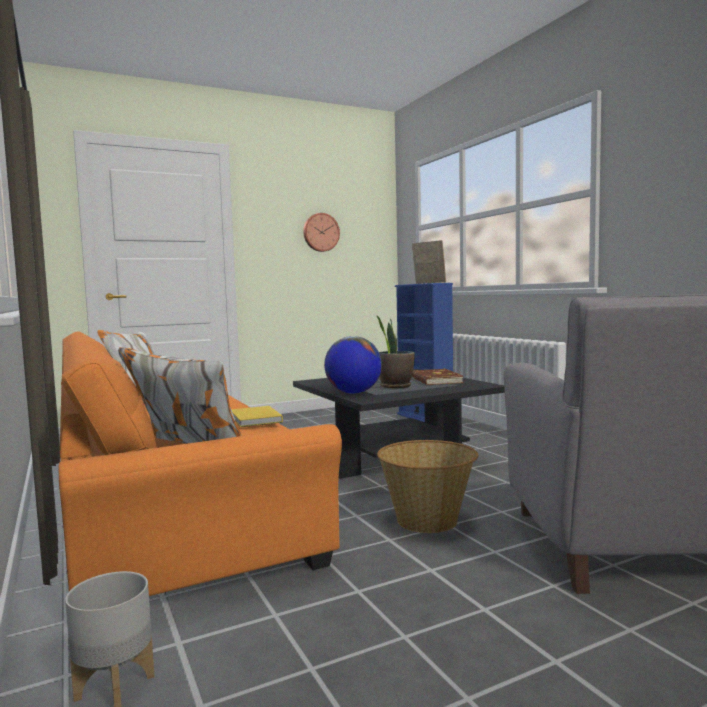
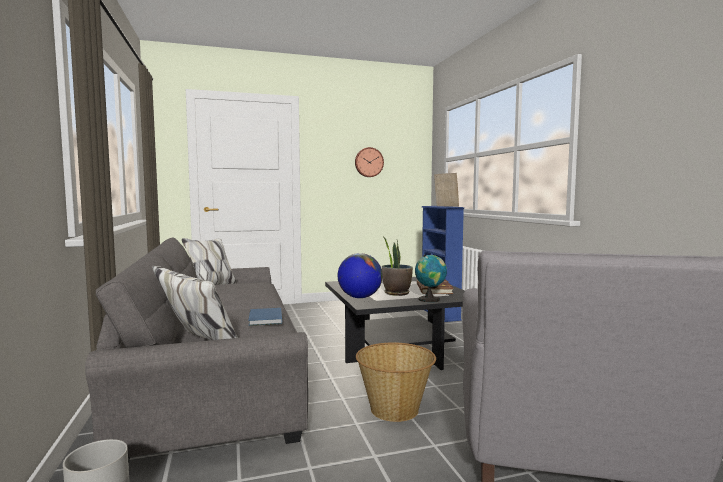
camera: 10 degrees right, 0 degrees up
orange sofa [58,330,342,596] -> grey sofa [85,237,308,462]
yellow book [231,406,283,427] -> blue book [248,308,282,326]
none -> globe [415,255,447,302]

